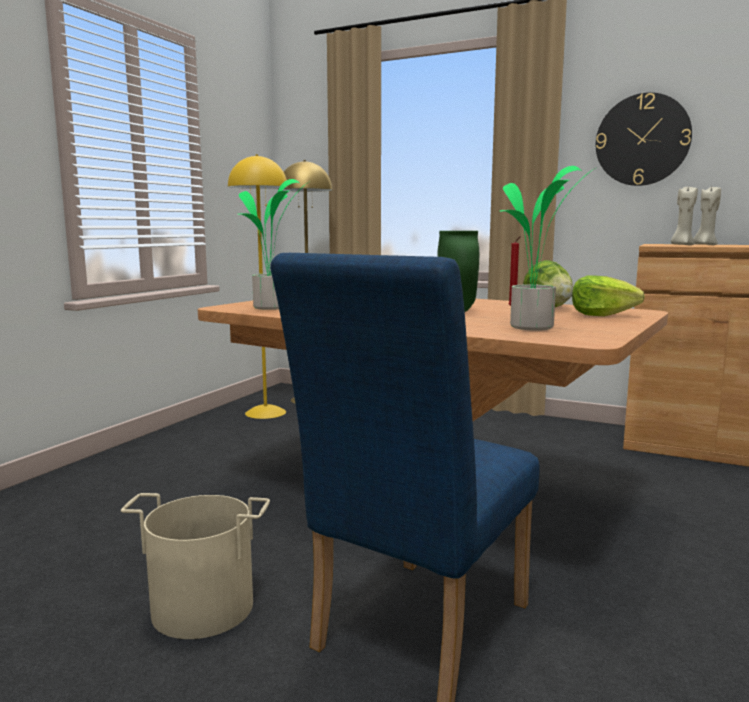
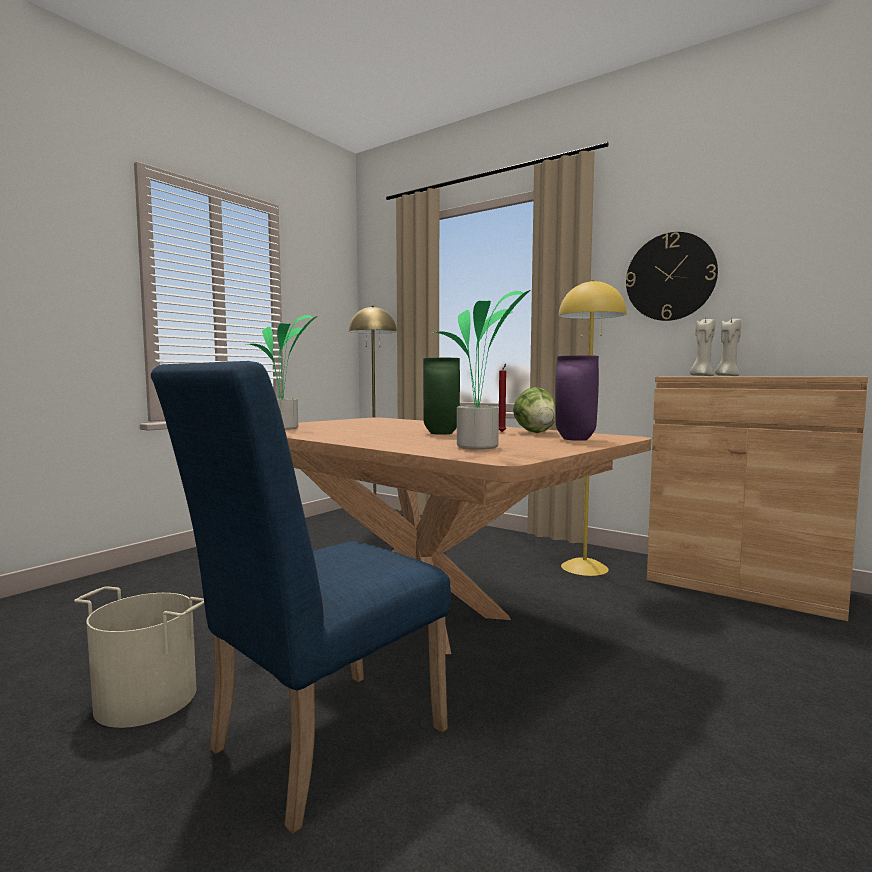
camera: 10 degrees right, 5 degrees down
yellow floor lamp [228,154,288,419] -> yellow floor lamp moved to [559,280,627,576]
lettuce [572,275,645,316] -> purple vase [555,355,599,441]

